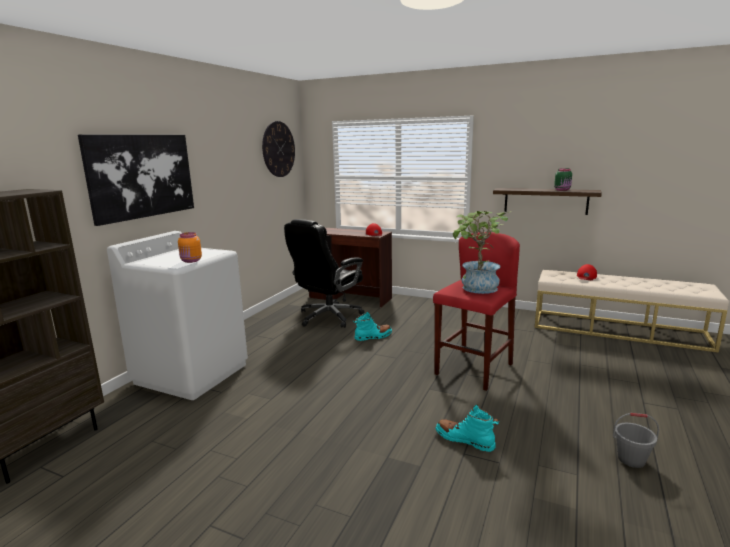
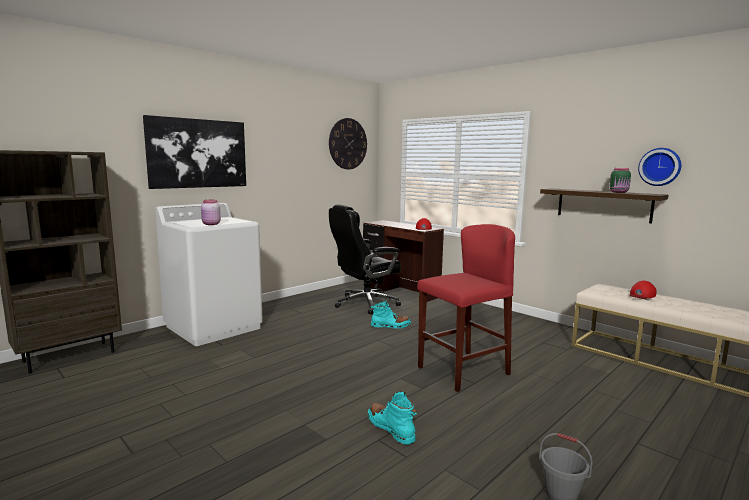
camera: 20 degrees right, 5 degrees down
orange jar [178,232,202,263] -> pink jar [201,200,221,225]
potted plant [453,211,512,294] -> none
none -> wall clock [638,148,681,186]

